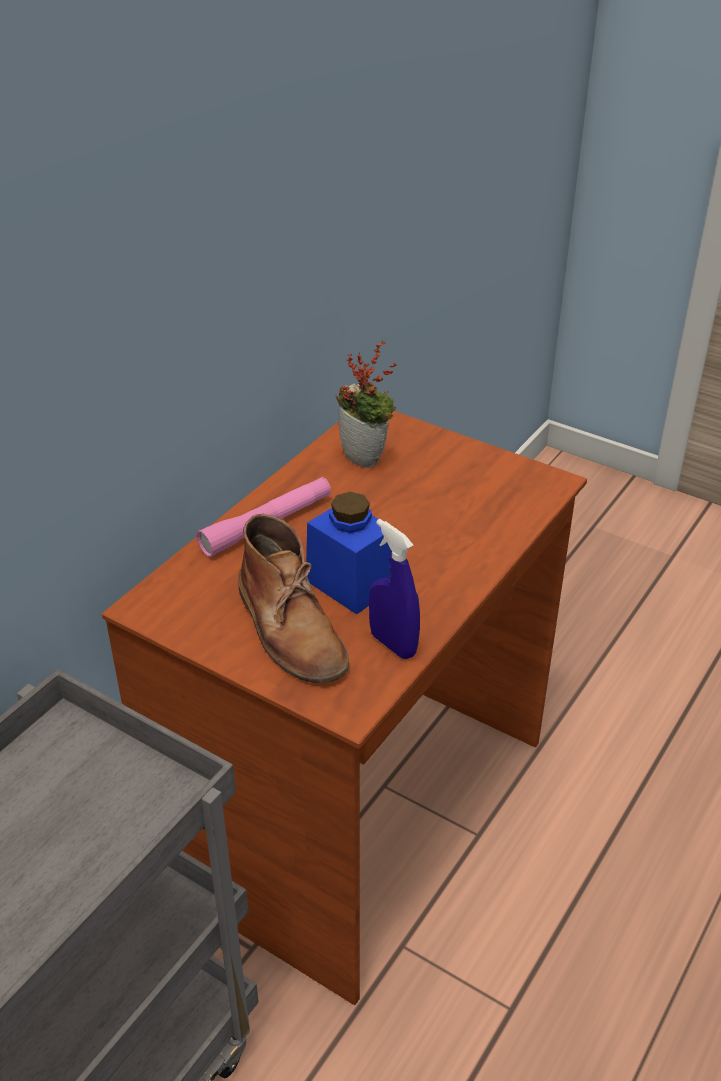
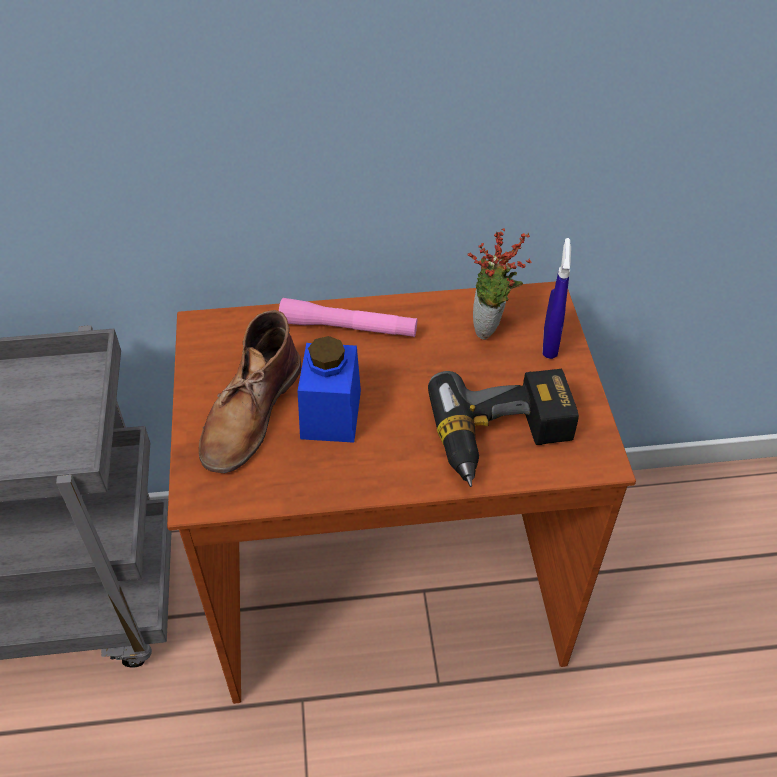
camera: 50 degrees right, 10 degrees up
blue spray bottle [369,519,420,659] -> blue spray bottle moved to [543,238,571,359]
none -> power drill [428,369,579,487]

